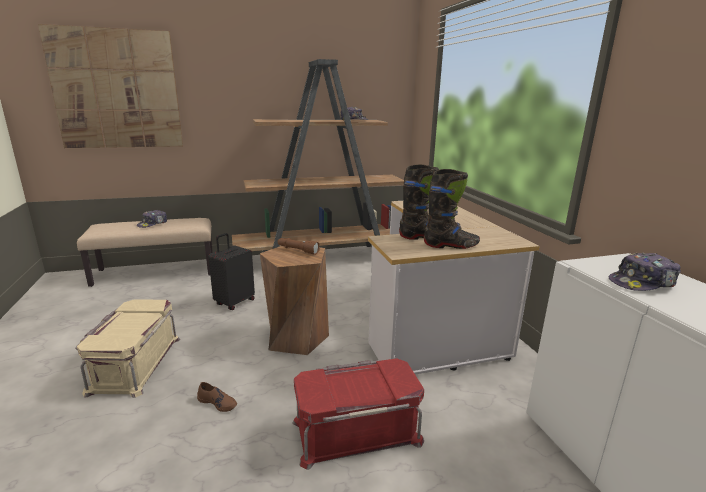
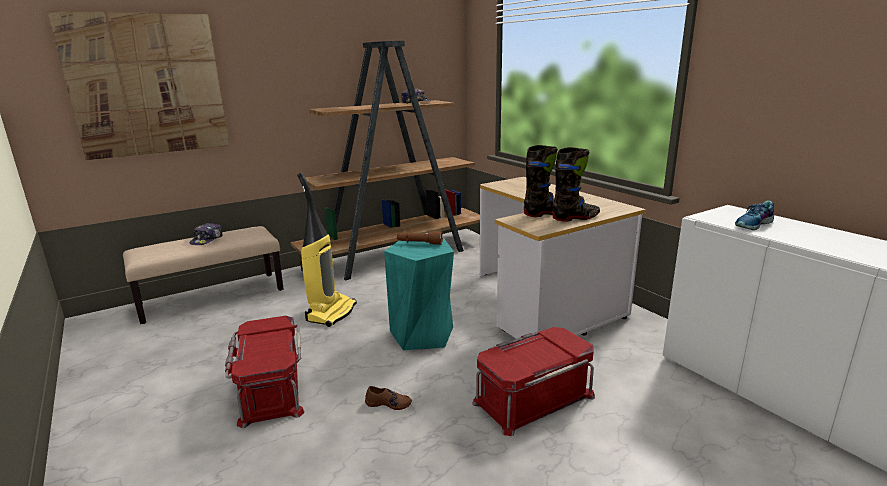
camera: 15 degrees left, 0 degrees up
beige storage box [75,300,180,398] -> red storage box [225,316,305,428]
black suitcase [208,233,255,310] -> vacuum cleaner [297,172,357,327]
brown stool [260,246,329,355] -> turquoise stool [384,238,454,350]
cap [609,253,681,291] -> shoe [735,201,774,230]

